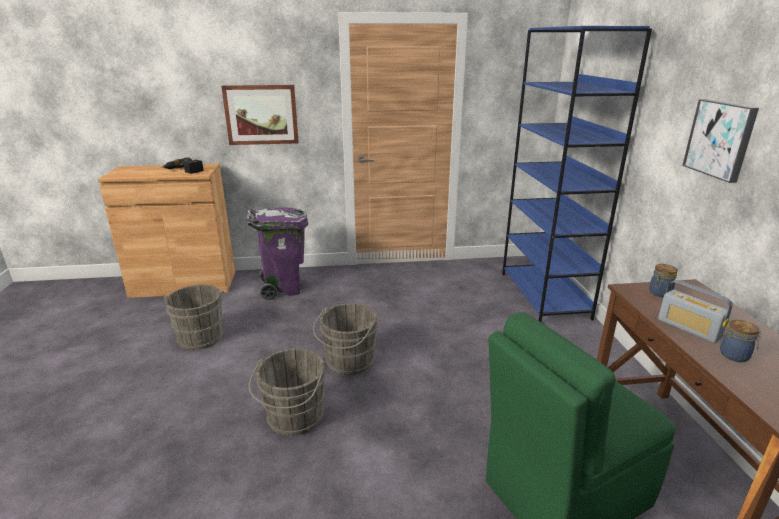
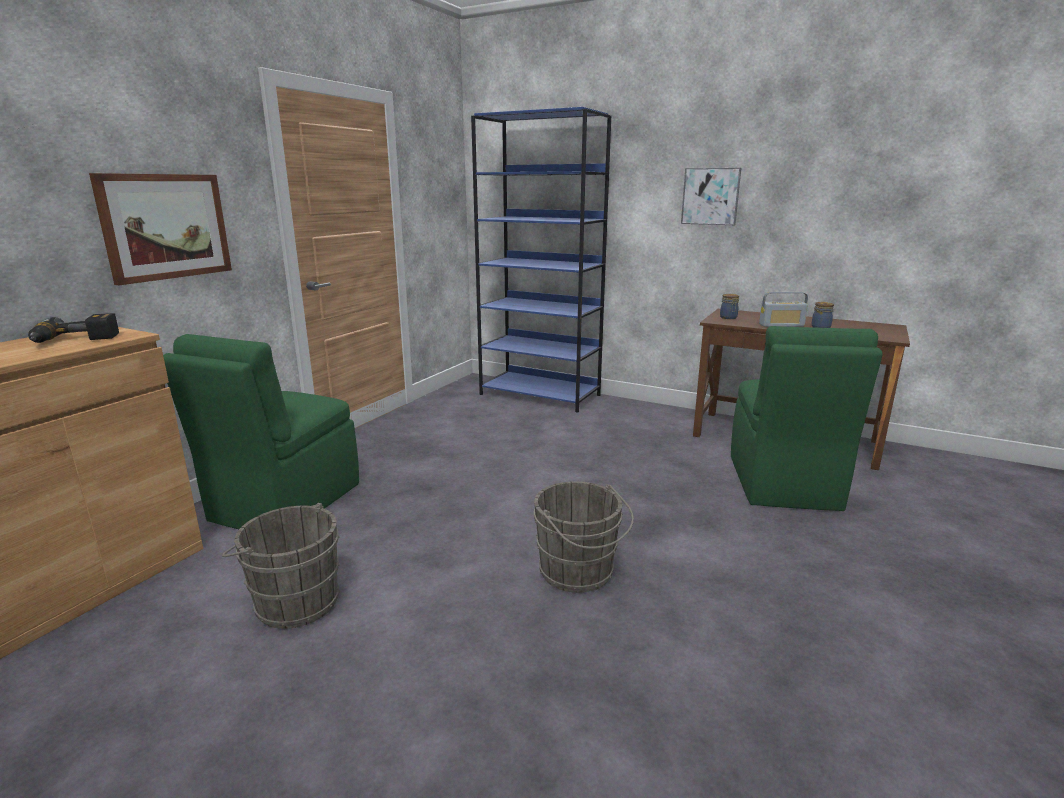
camera: 55 degrees left, 5 degrees down
purple trash can [247,208,308,301] -> green chair [163,334,359,529]
grey bucket [313,304,378,375] -> none

